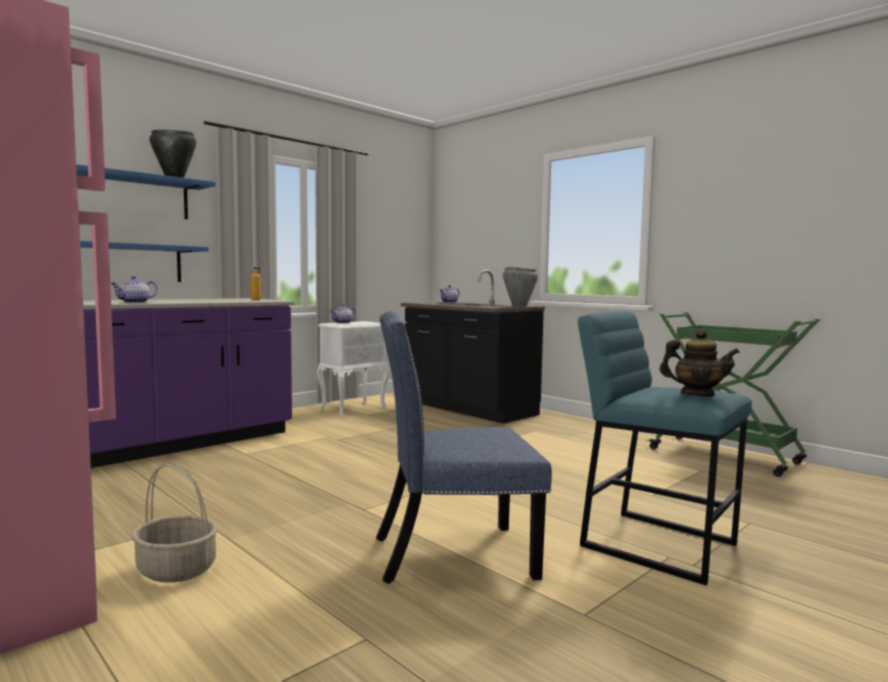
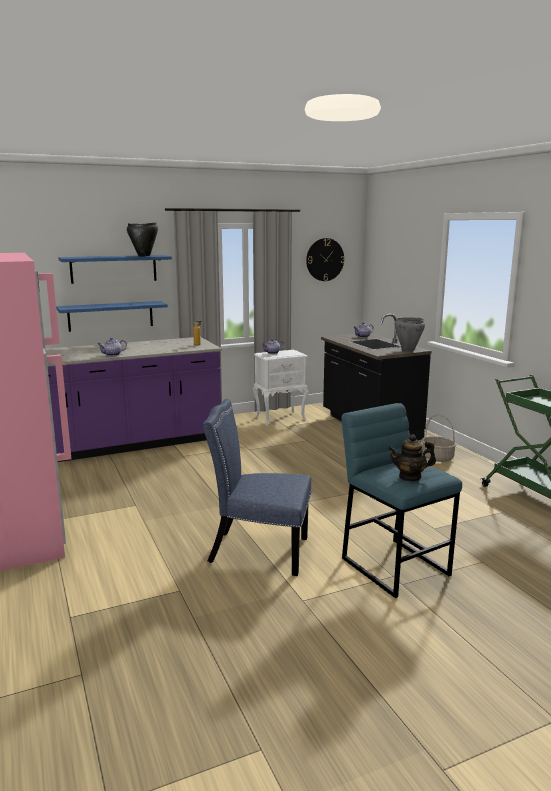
camera: 20 degrees right, 10 degrees up
basket [132,462,218,583] -> basket moved to [422,414,456,462]
teapot [659,329,740,397] -> teapot turned 135 degrees clockwise [388,434,436,482]
none -> wall clock [306,238,345,281]

